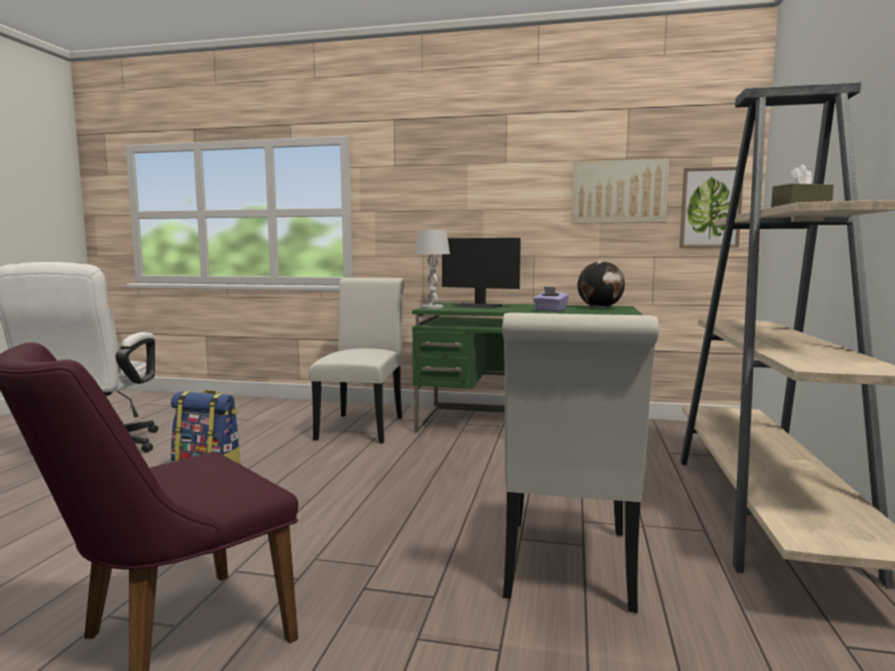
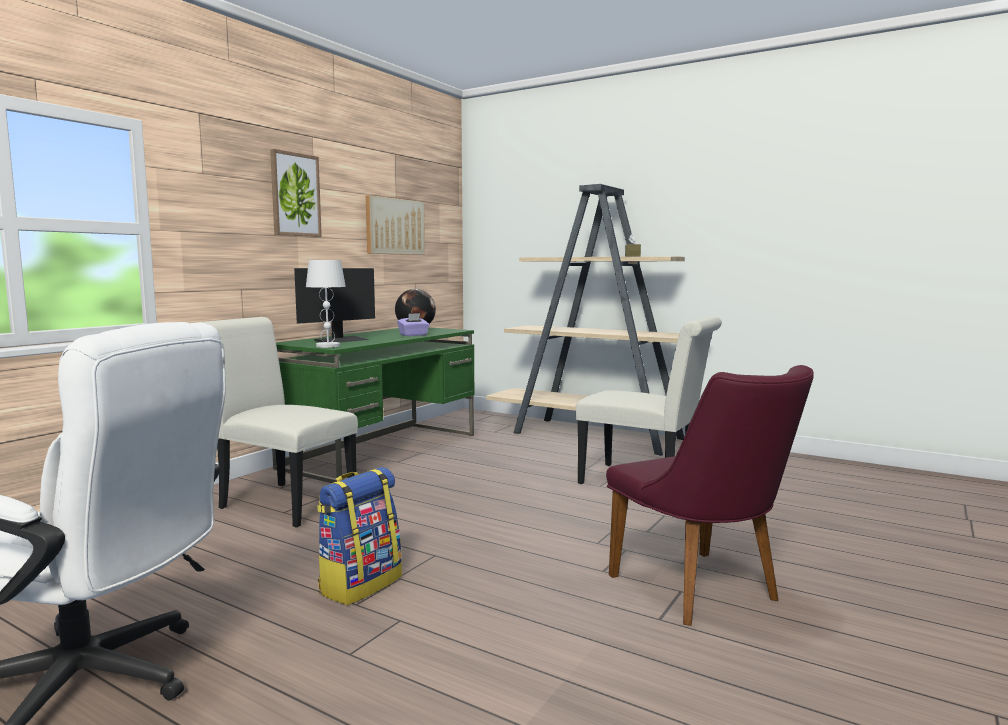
camera: 70 degrees left, 0 degrees up
picture [680,167,744,248] -> picture moved to [270,149,322,237]

